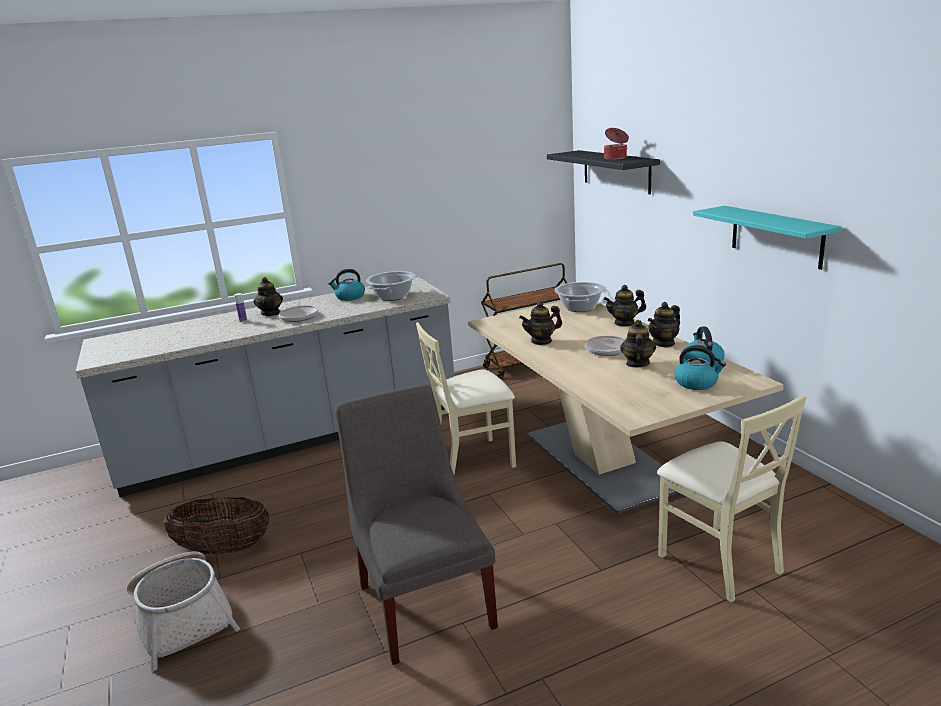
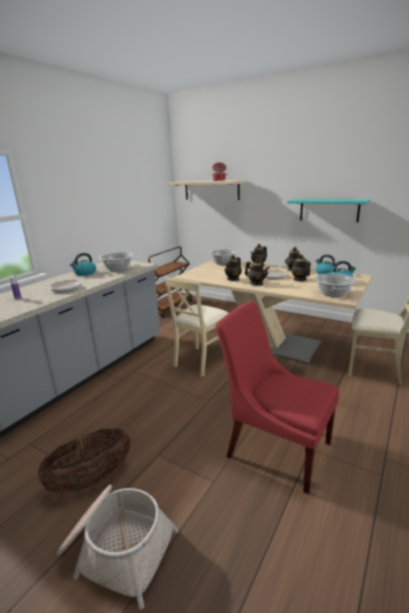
camera: 35 degrees left, 0 degrees up
teapot [254,277,283,316] -> teapot moved to [245,258,270,285]
grey chair [335,384,498,665] -> red chair [216,301,339,494]
black shelf [547,150,660,194] -> beige shelf [167,180,246,200]
none -> cooking pot [314,273,357,297]

